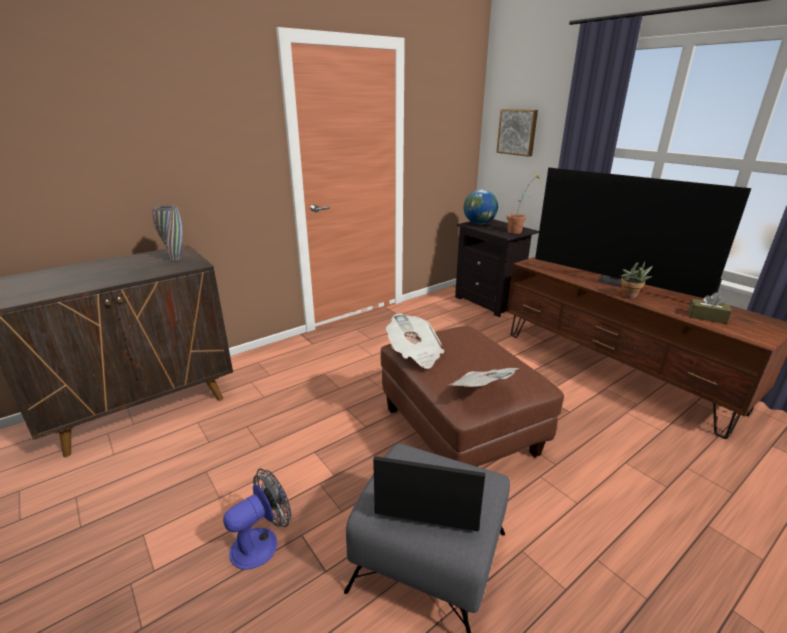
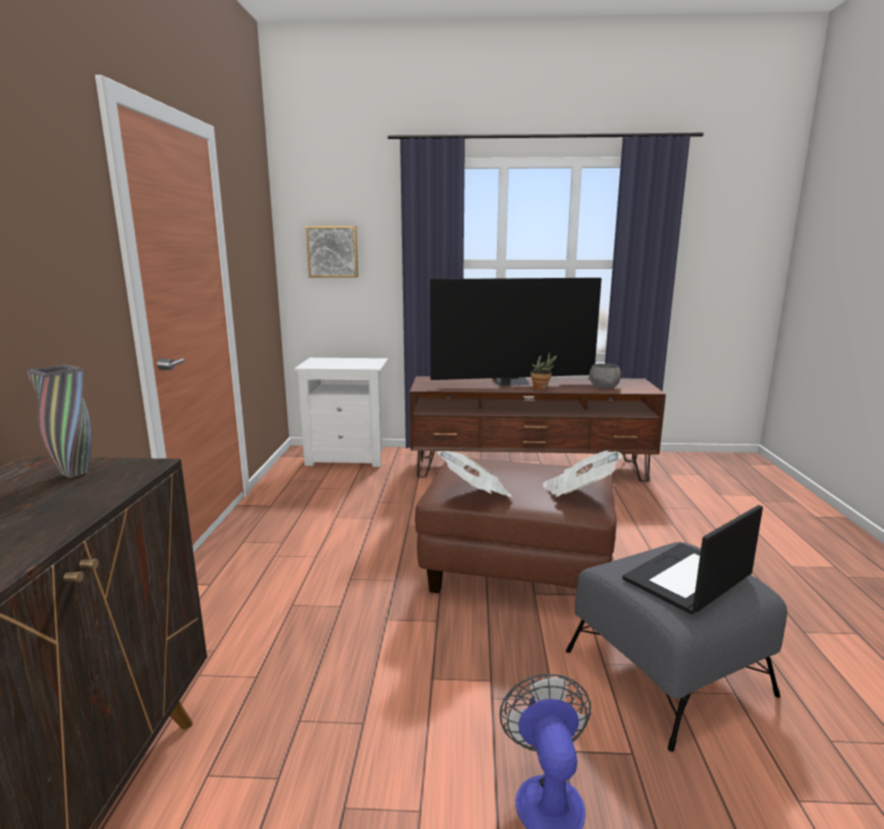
camera: 50 degrees left, 10 degrees down
black nightstand [455,219,539,317] -> white nightstand [294,358,388,467]
globe [464,189,498,224] -> none
potted plant [507,172,542,234] -> none
brown tissue box [688,292,732,324] -> grey bowl [588,363,621,389]

